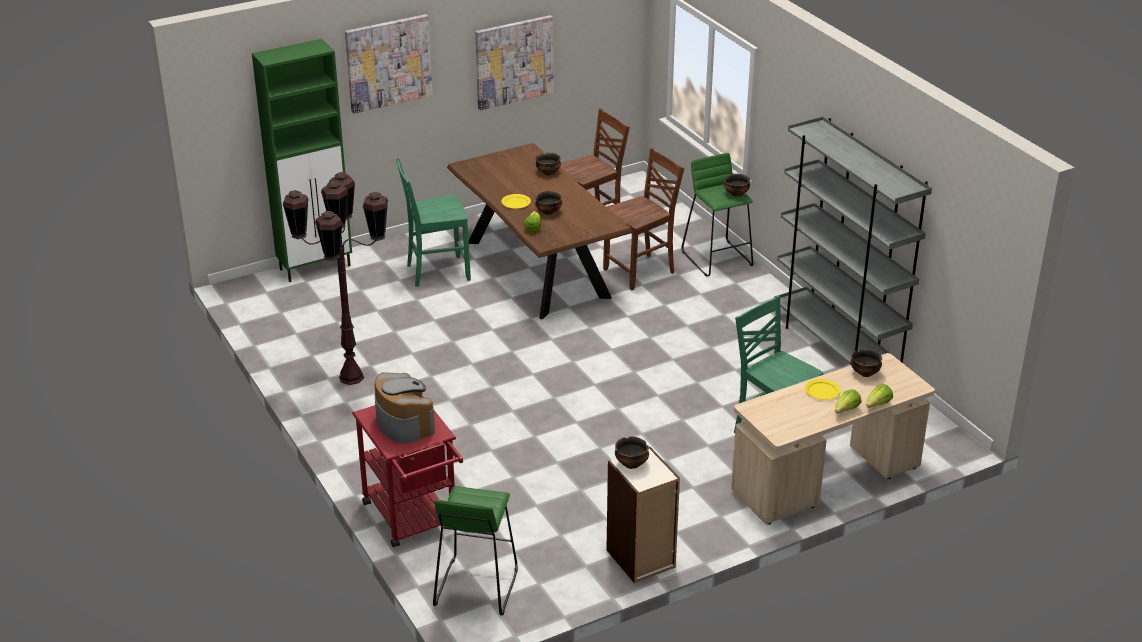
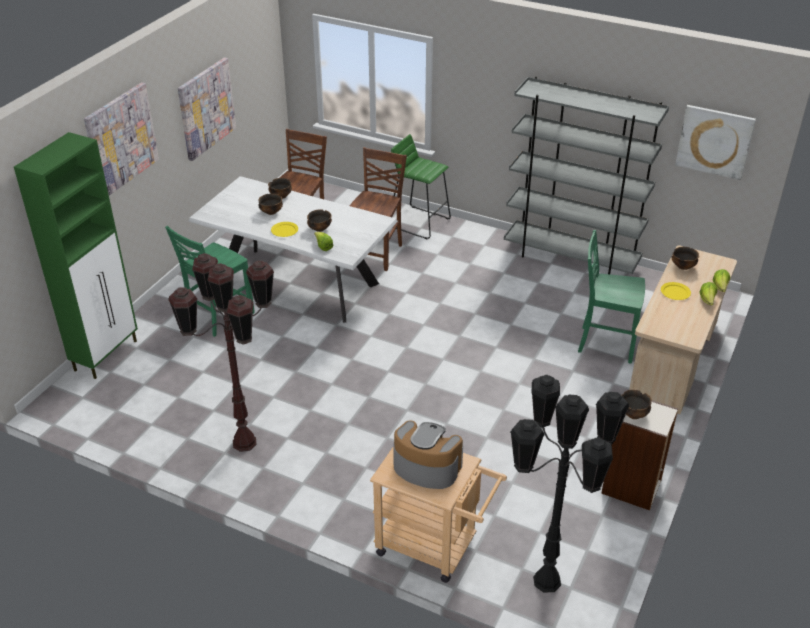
camera: 35 degrees left, 5 degrees up
red cart [352,395,463,547] -> beige cart [370,448,507,583]
green stool [433,486,518,615] -> black floor lamp [510,375,629,592]
brown dining table [447,143,633,320] -> white dining table [188,176,398,323]
bowl [724,174,750,196] -> bowl moved to [259,193,283,215]
none -> picture [675,105,756,180]

